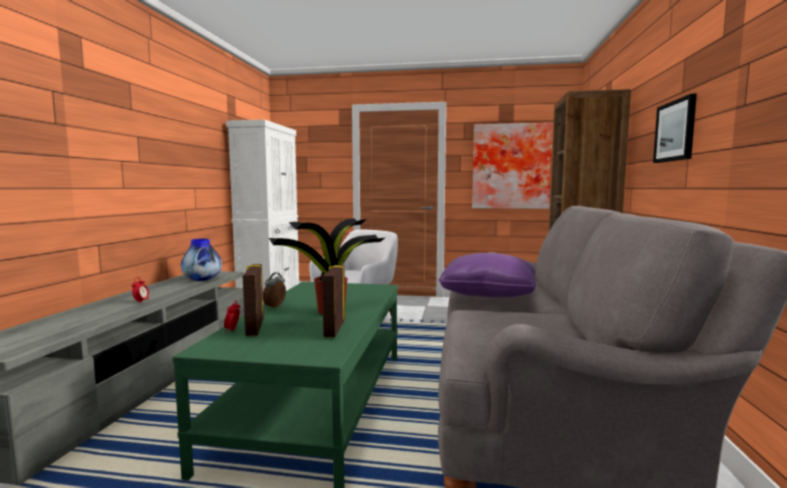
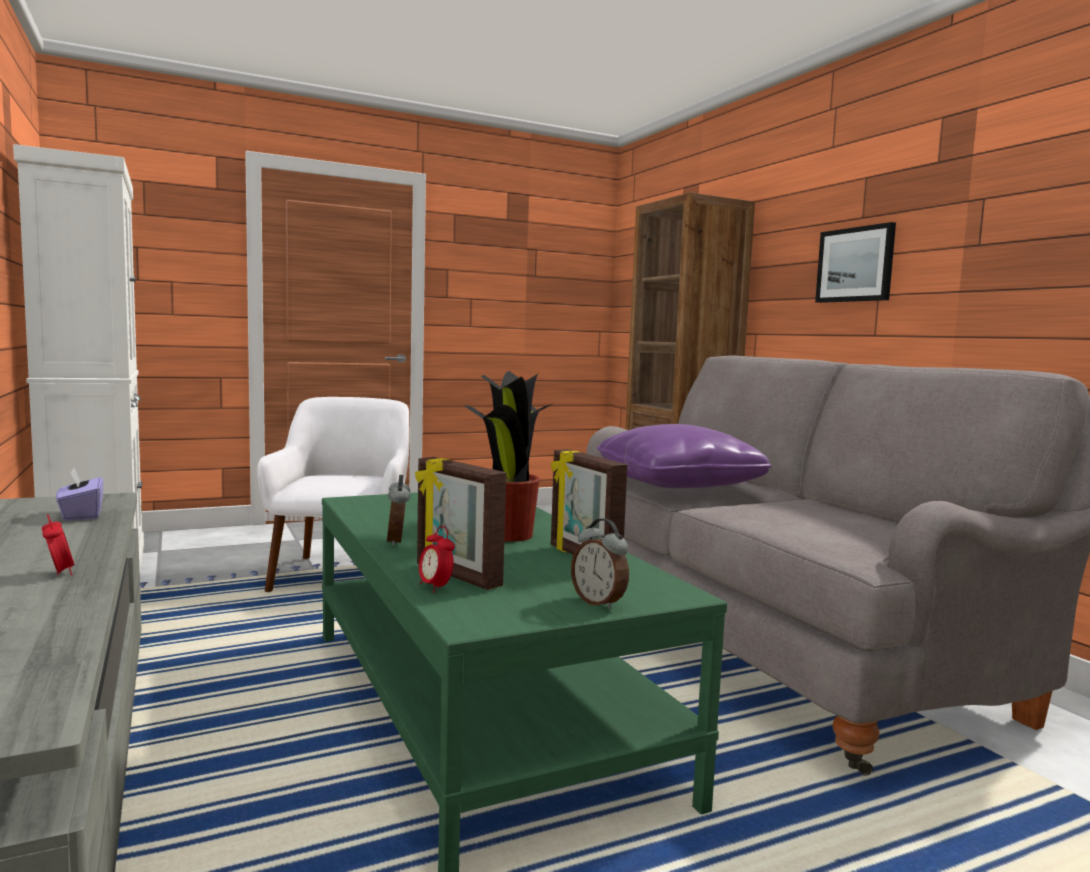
camera: 35 degrees left, 0 degrees up
vase [181,239,222,281] -> purple tissue box [56,468,104,521]
picture [472,123,553,209] -> none
none -> alarm clock [571,519,629,610]

